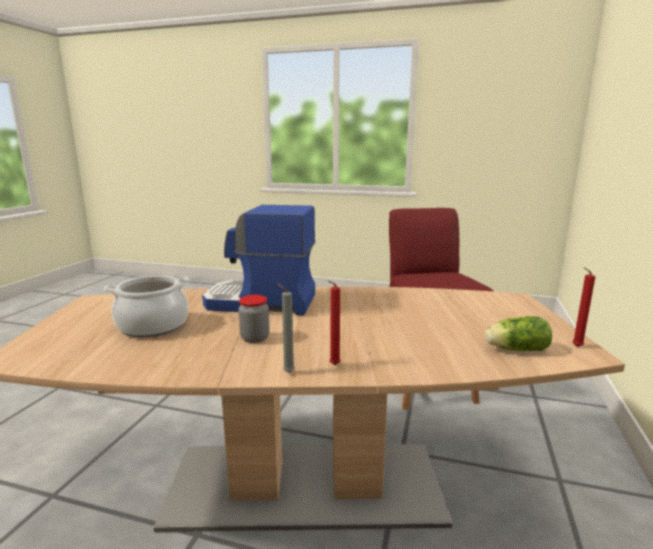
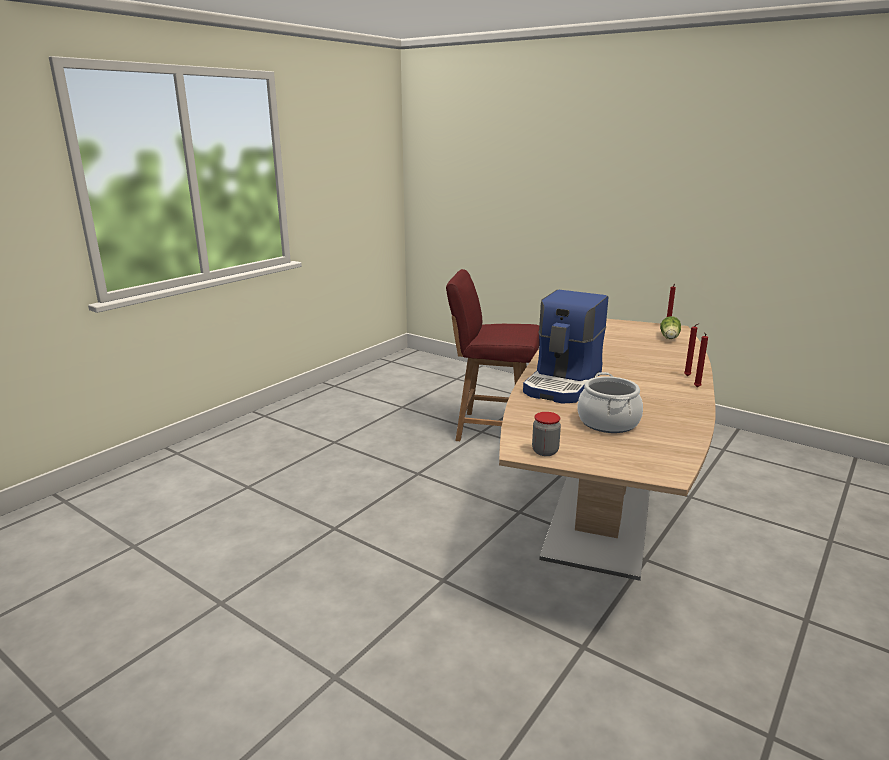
camera: 70 degrees left, 5 degrees up
jar [238,295,270,343] -> jar moved to [532,412,561,456]
grey candle [277,283,295,373] -> red candle [694,332,708,387]

